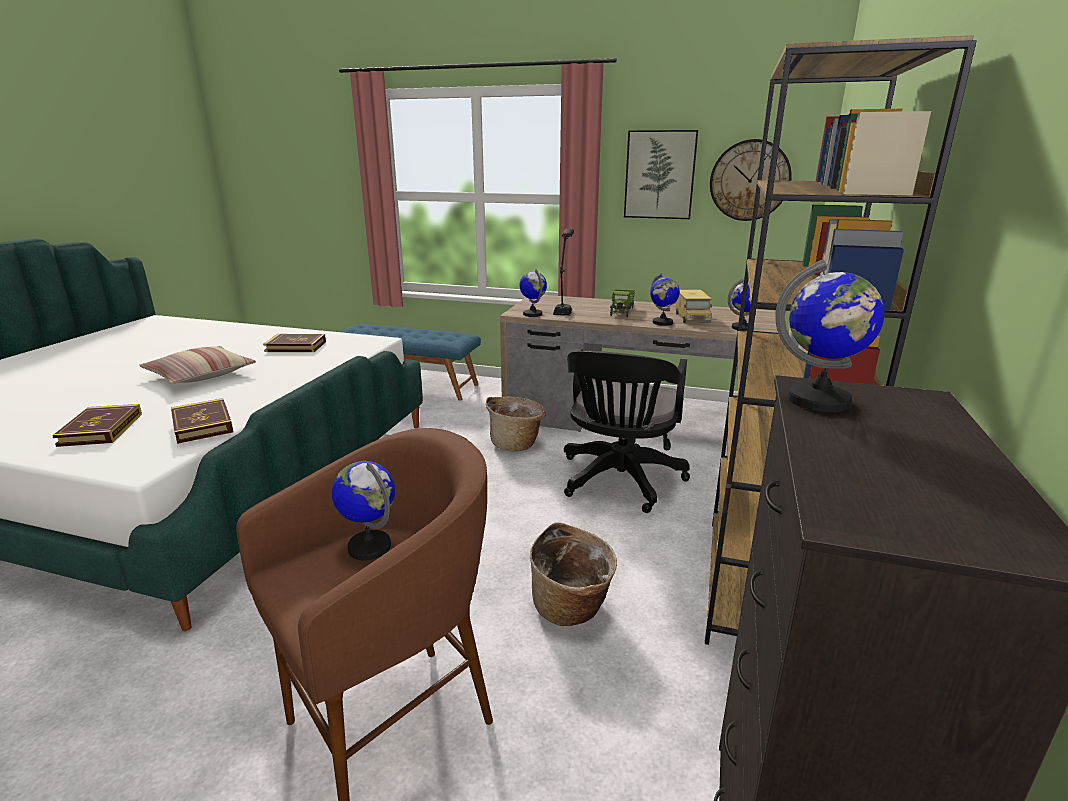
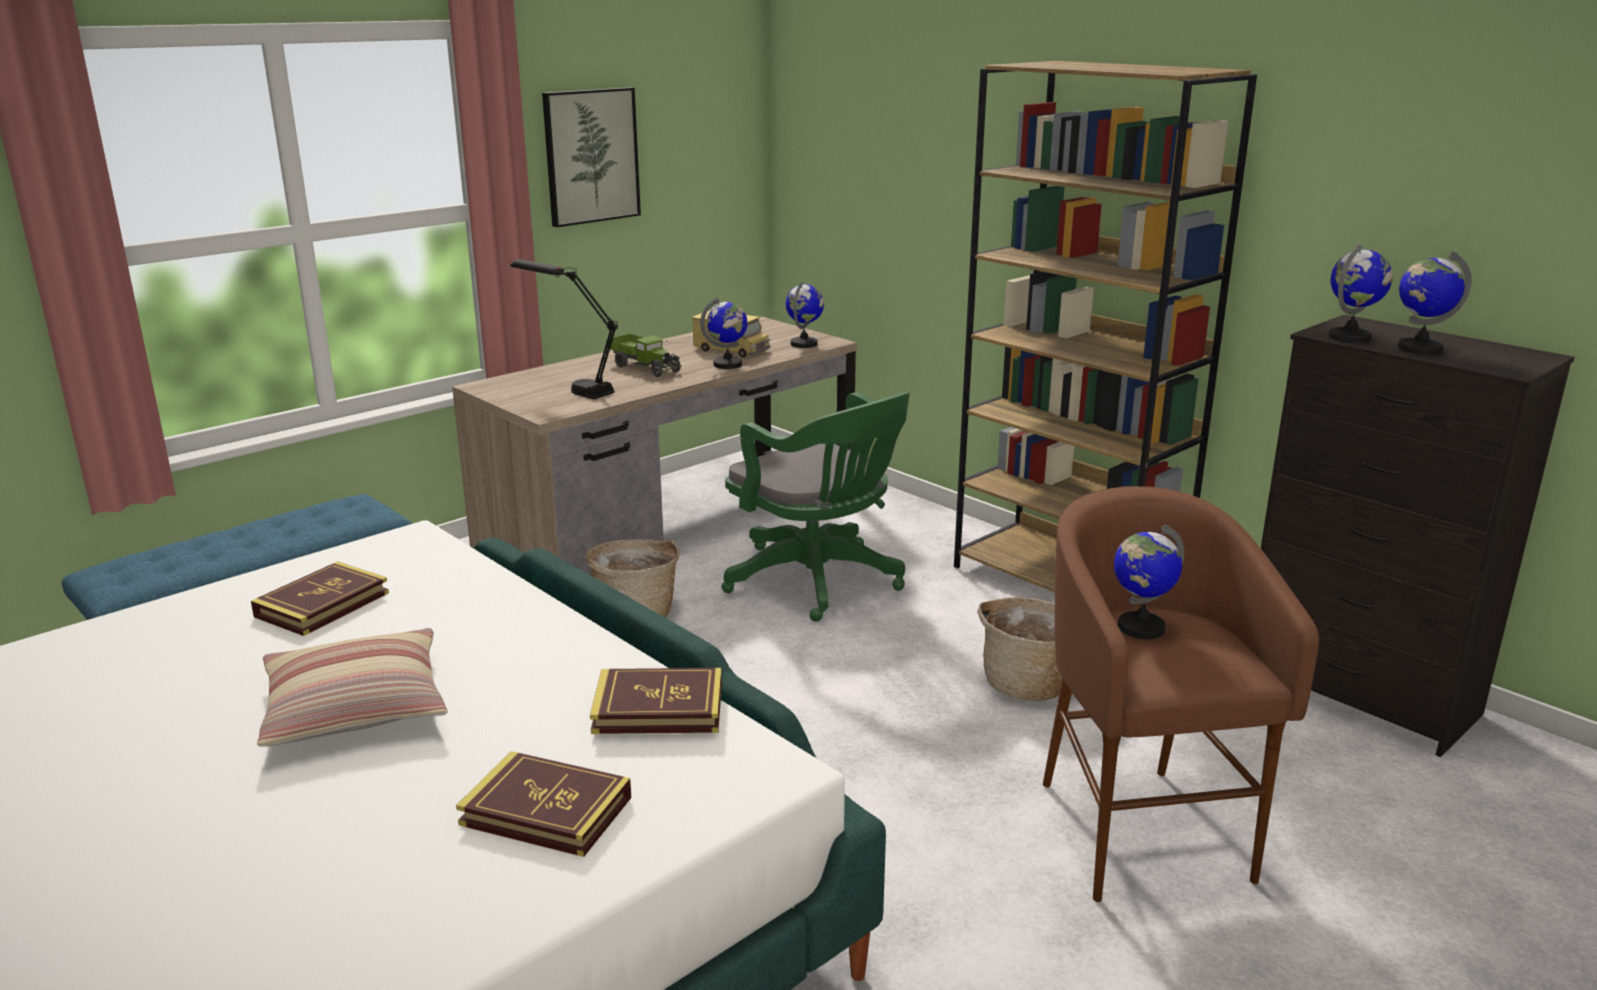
camera: 60 degrees left, 0 degrees up
globe [520,269,547,317] -> globe moved to [1398,251,1472,355]
black office chair [564,349,690,513] -> green office chair [722,392,910,622]
wall clock [710,139,792,221] -> none

